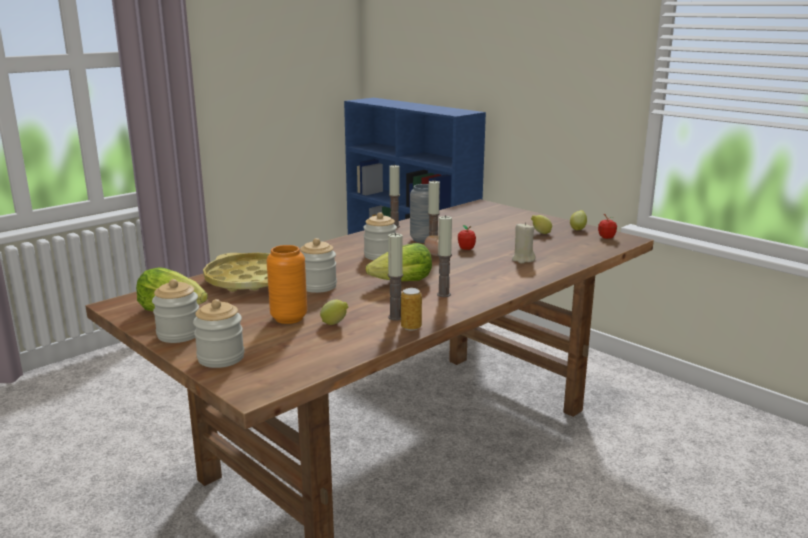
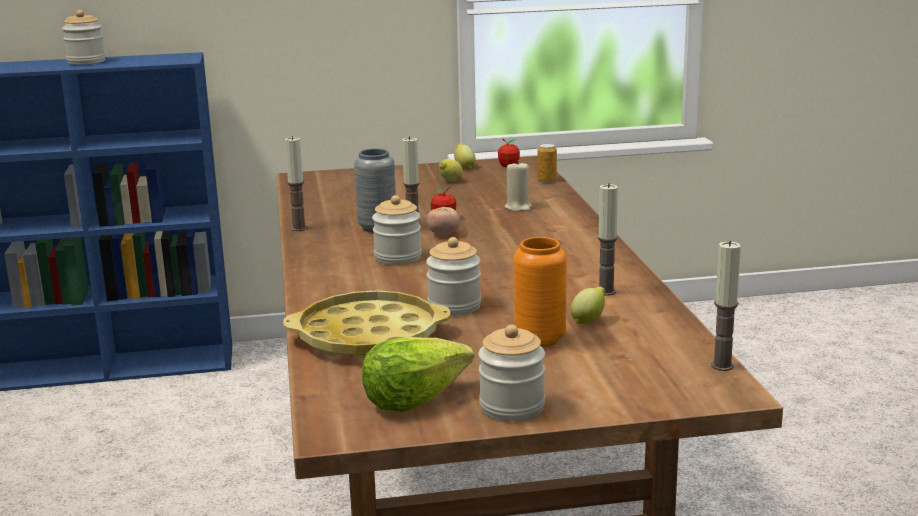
camera: 55 degrees left, 0 degrees up
jar [193,299,244,368] -> jar moved to [62,10,106,65]
lettuce [366,243,432,281] -> none
can [401,288,422,331] -> can moved to [538,144,557,183]
candle [437,215,452,297] -> candle moved to [711,241,741,371]

